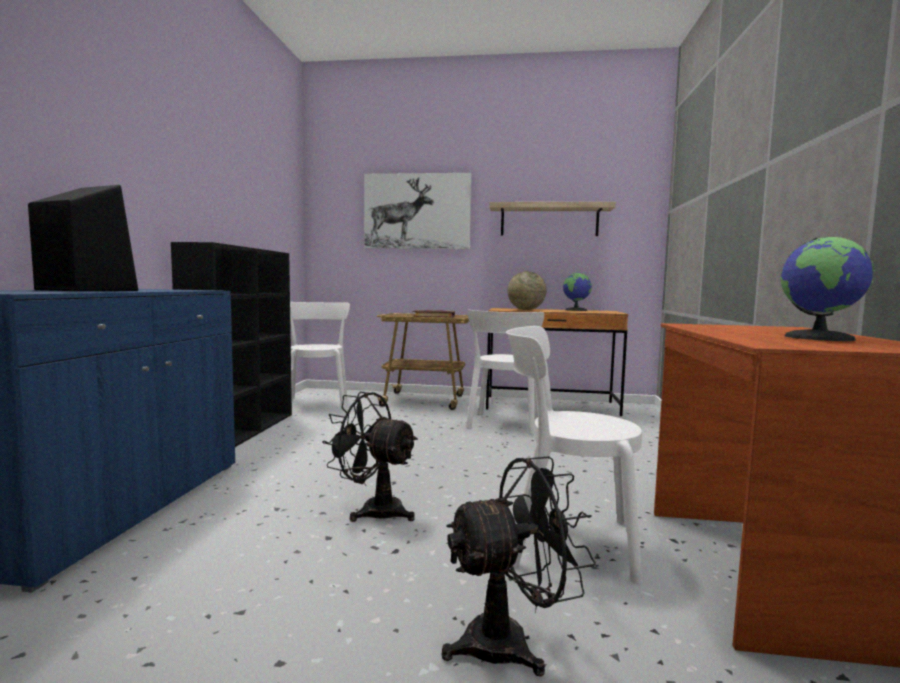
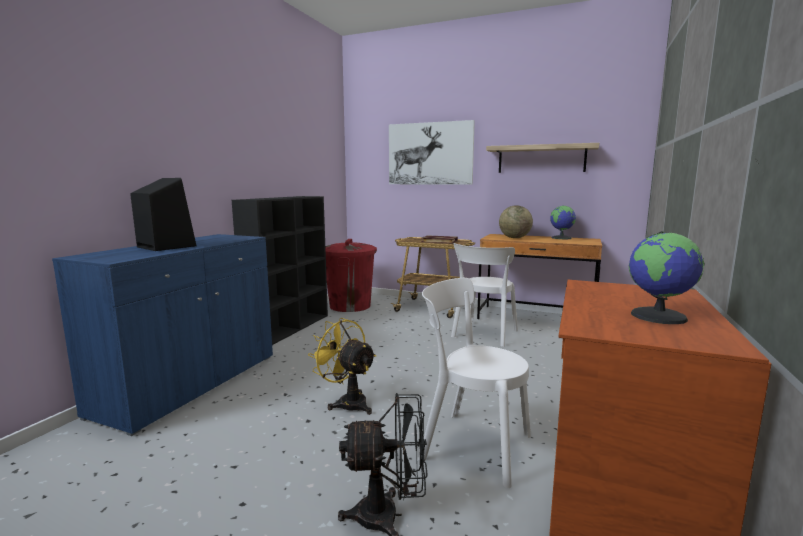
camera: 15 degrees right, 5 degrees up
white chair [290,302,350,410] -> red trash can [325,239,377,312]
black fan [322,392,418,522] -> yellow fan [308,318,376,415]

